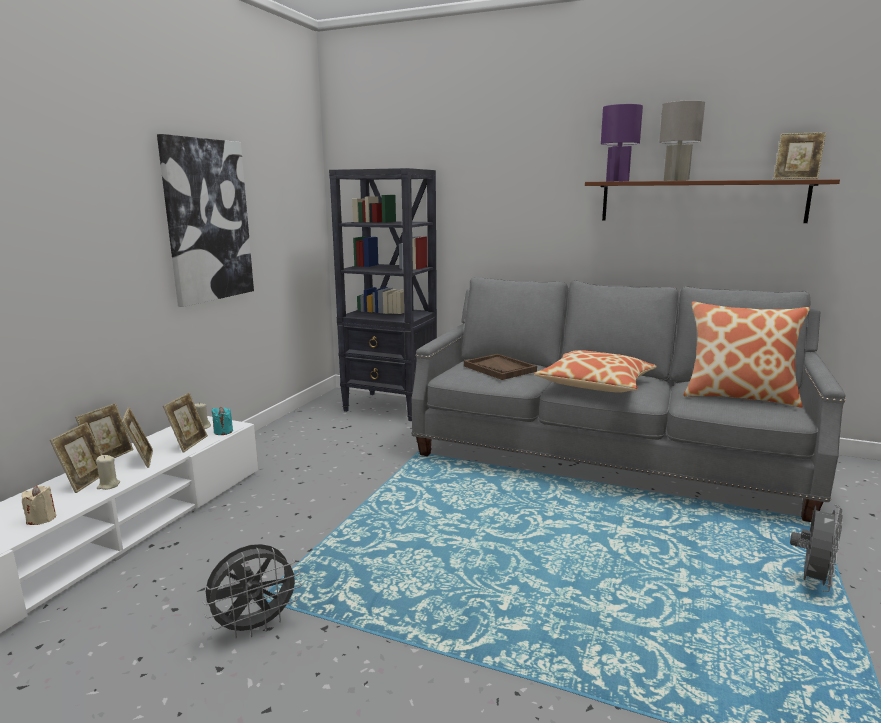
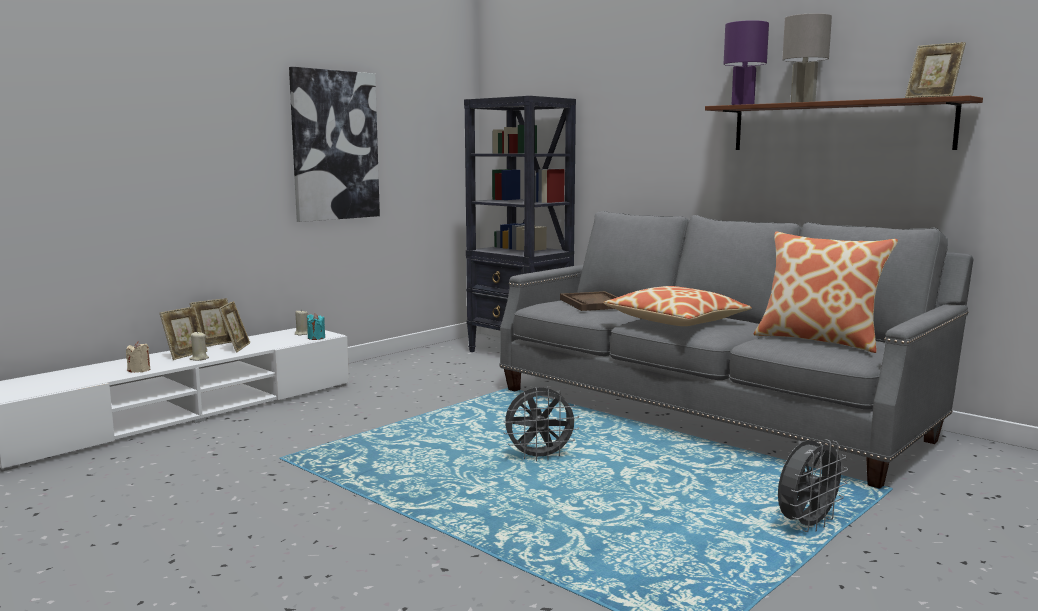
camera: 20 degrees right, 5 degrees down
picture frame [163,392,208,453] -> none
grey fan [203,544,301,638] -> grey fan moved to [503,387,579,461]

